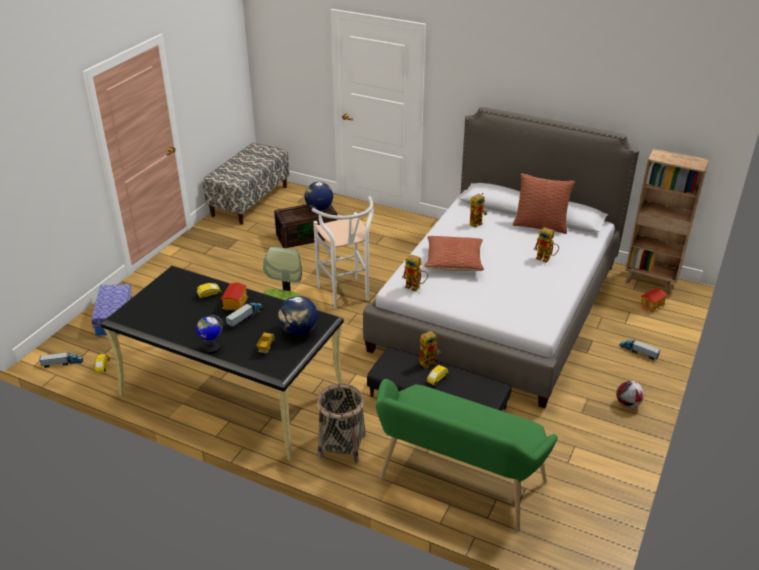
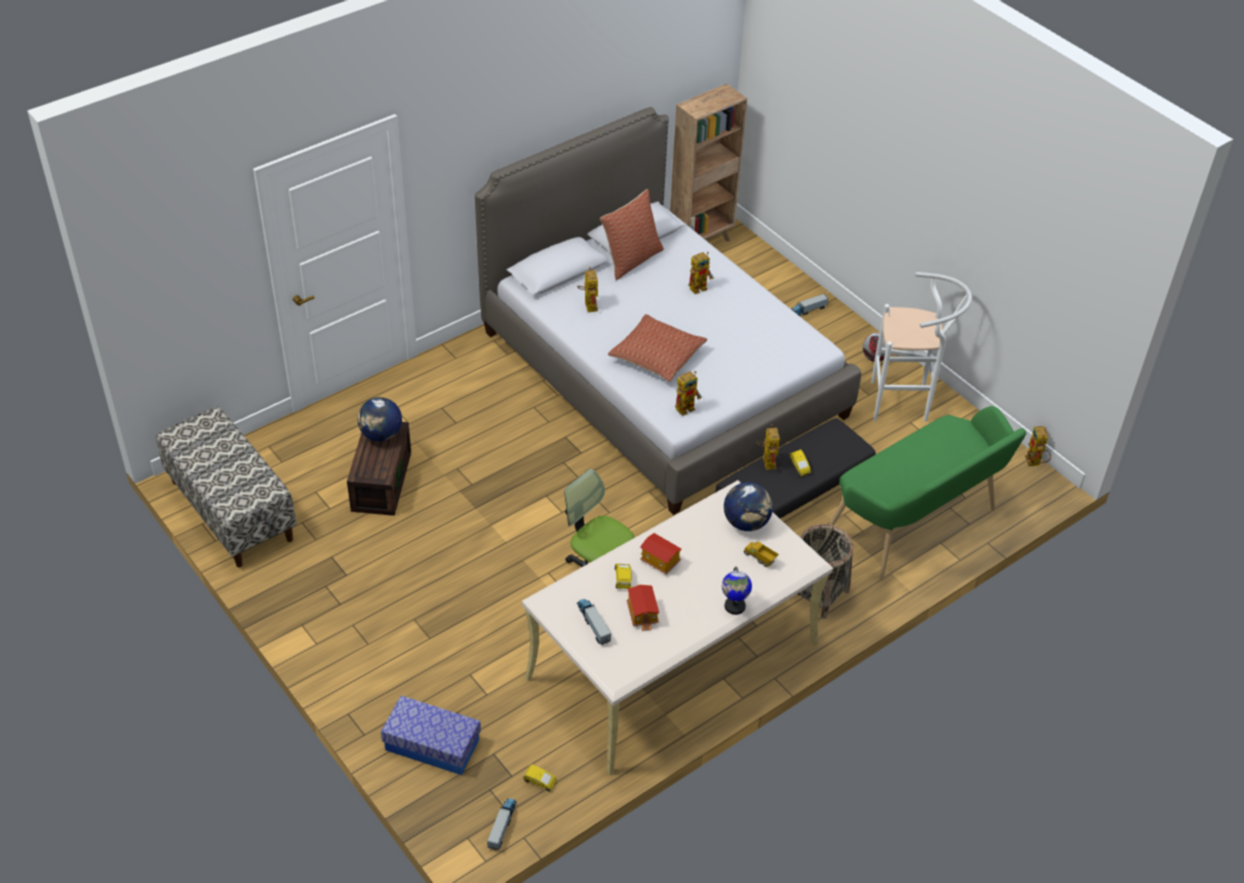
camera: 65 degrees left, 10 degrees up
black desk [101,266,344,461] -> beige desk [522,480,833,776]
toy truck [225,302,264,328] -> toy truck moved to [577,599,611,645]
white stool [311,196,373,309] -> white stool moved to [871,272,972,421]
toy house [640,288,667,312] -> toy house moved to [627,585,659,631]
none -> toy robot [1025,426,1051,466]

